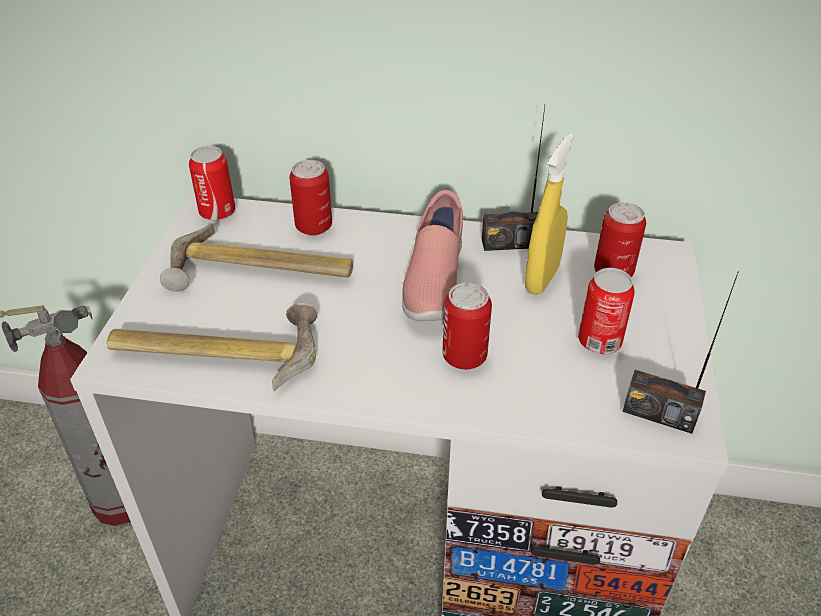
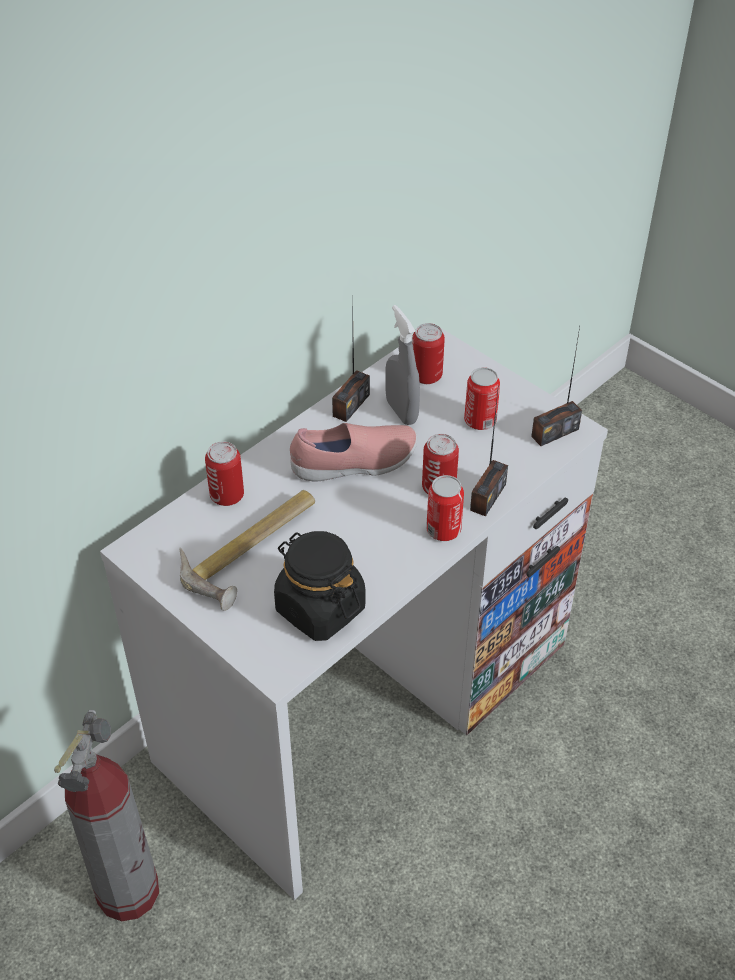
camera: 55 degrees left, 5 degrees up
hammer [107,303,317,391] -> black jar [274,531,365,641]
can [189,146,235,221] -> can moved to [426,475,464,541]
pink shoe [402,190,463,321] -> pink shoe turned 60 degrees counterclockwise [290,423,417,481]
yellow spray bottle [525,133,574,295] -> grey spray bottle [385,305,420,425]
none -> radio [470,391,508,517]

